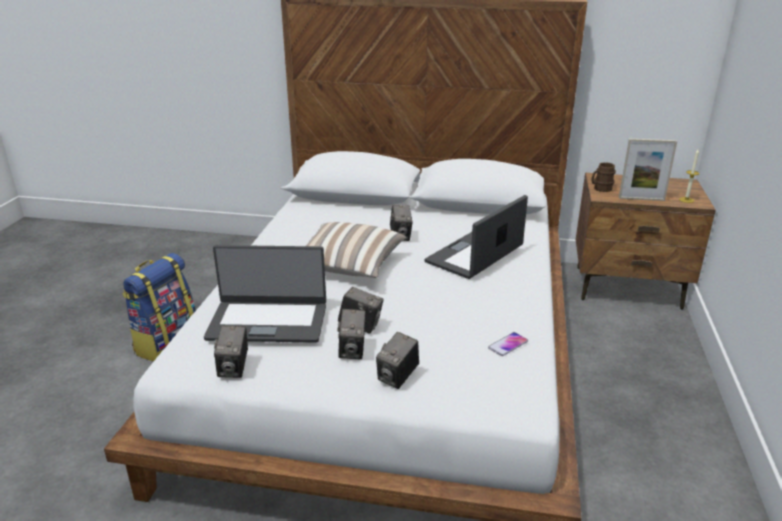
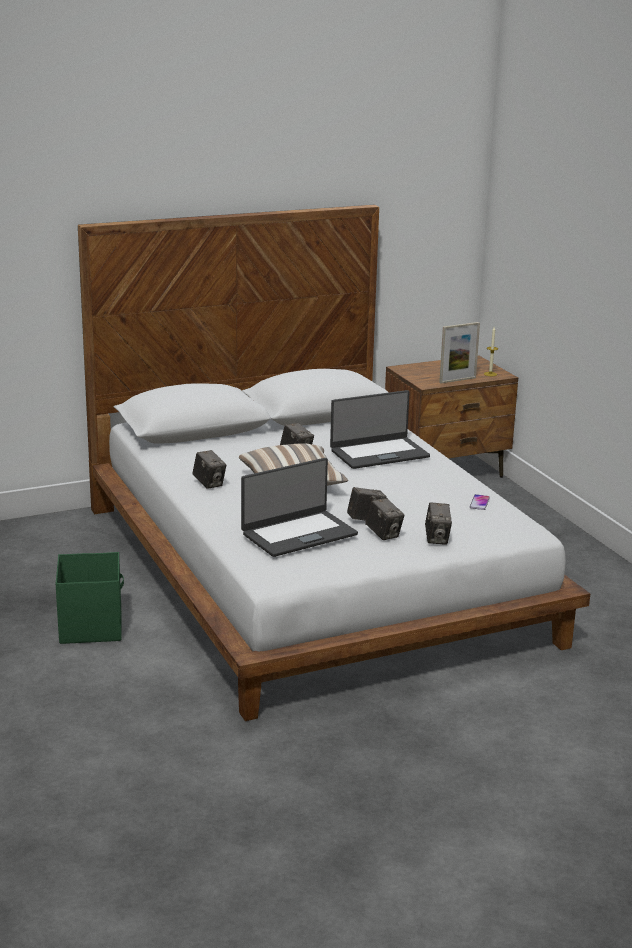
camera: 35 degrees left, 5 degrees down
backpack [122,253,196,362] -> green storage box [56,552,124,644]
camera [214,325,248,378] -> camera moved to [192,450,226,489]
laptop [424,195,528,279] -> laptop turned 120 degrees counterclockwise [330,390,430,469]
brown mug [591,162,616,192] -> none

